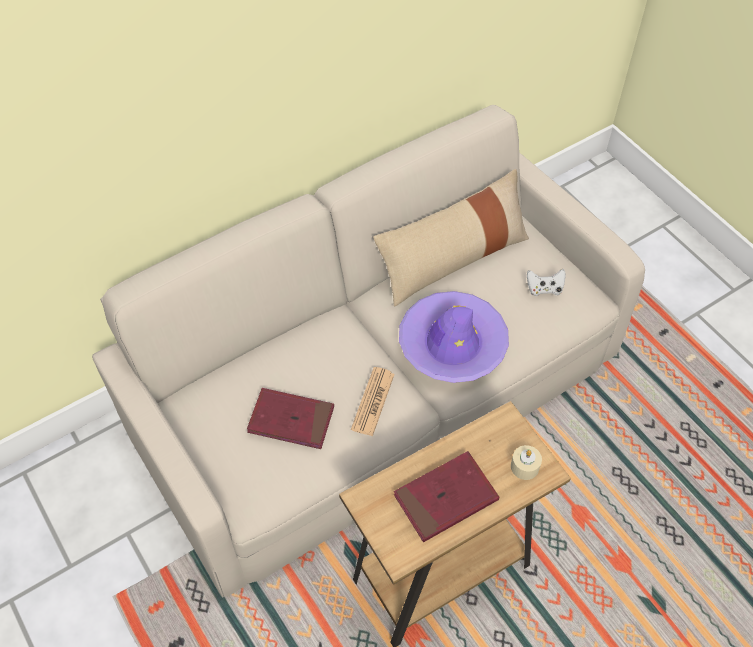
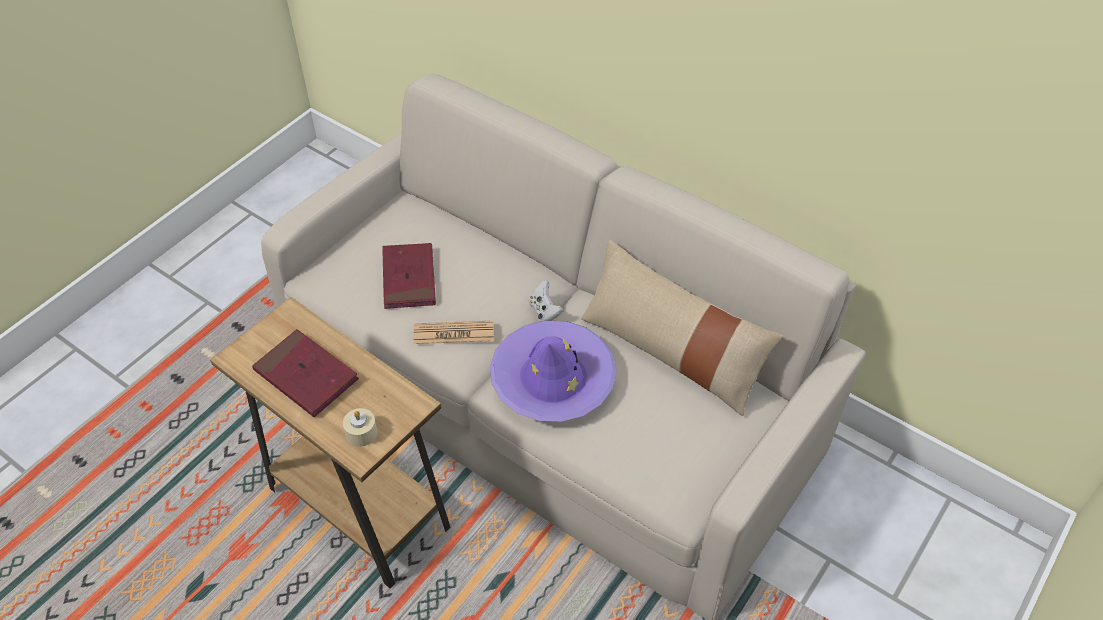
camera: 70 degrees right, 5 degrees down
white game controller [527,269,566,296] -> white game controller moved to [529,280,564,322]

